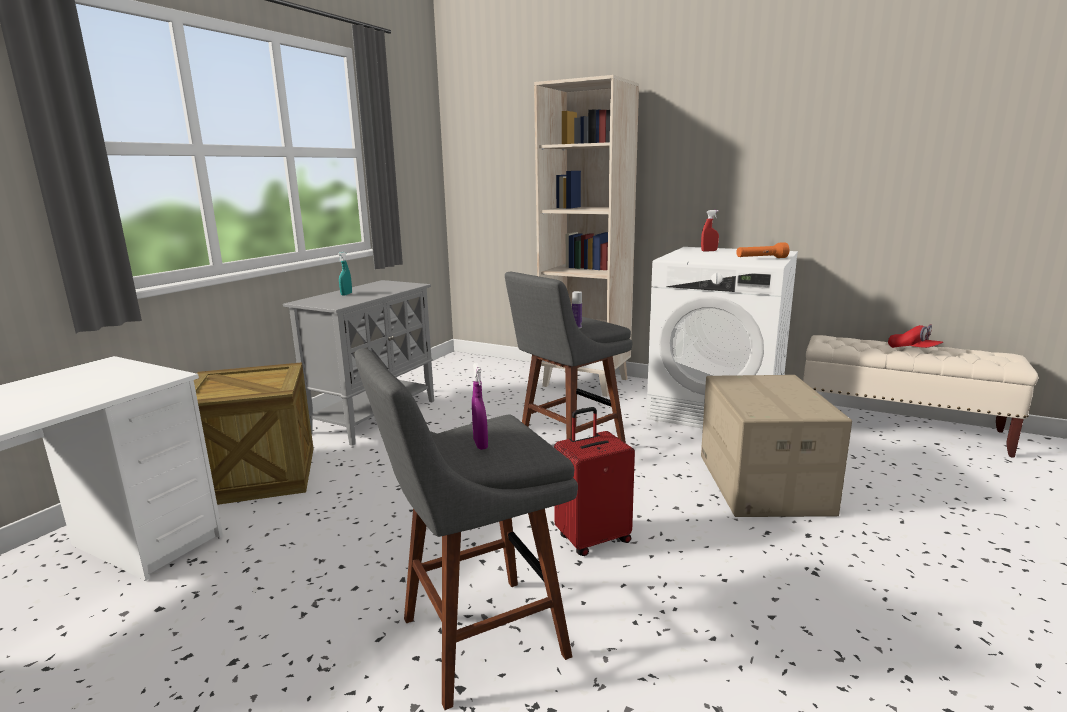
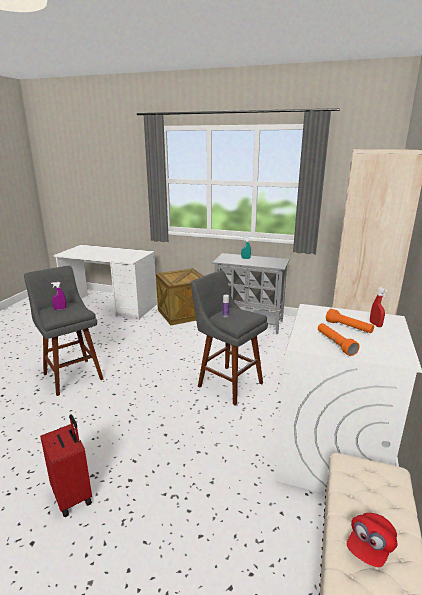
camera: 80 degrees right, 5 degrees up
red suitcase [554,407,635,556] -> red suitcase moved to [40,415,92,517]
cardboard box [701,375,852,517] -> none
none -> orange flashlight [326,309,374,333]

